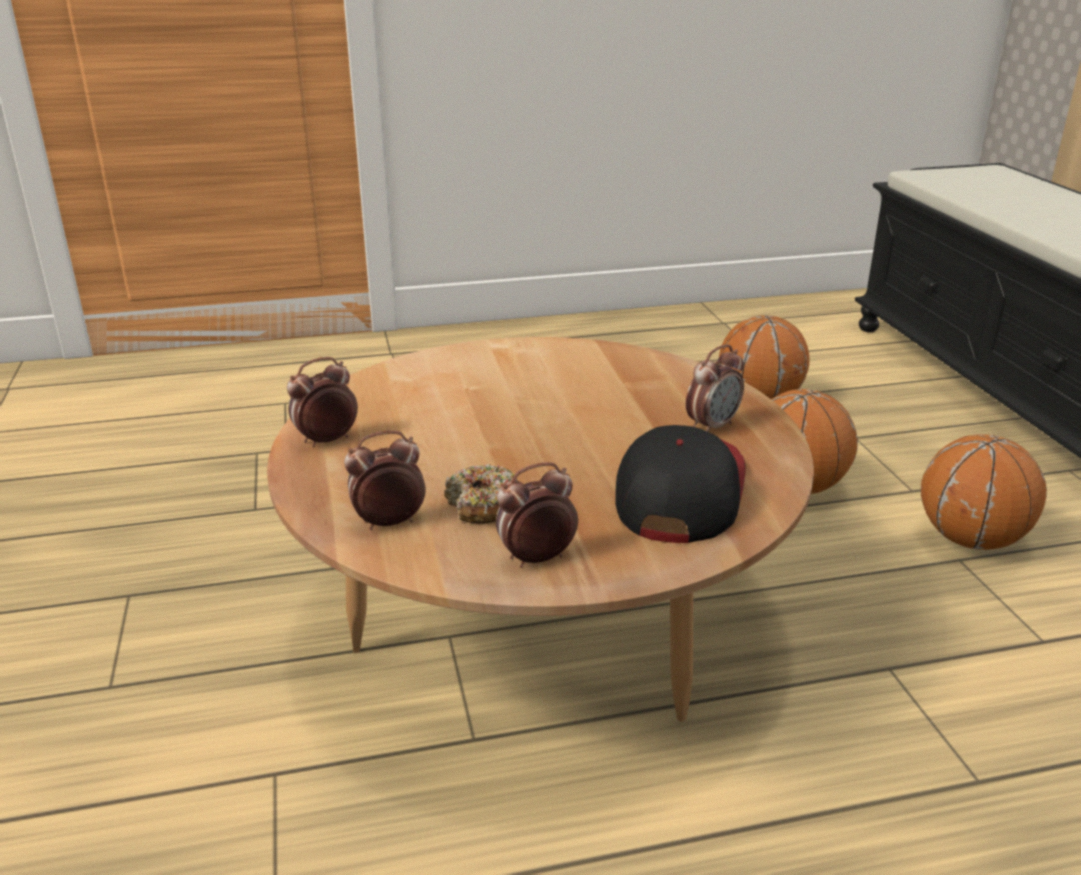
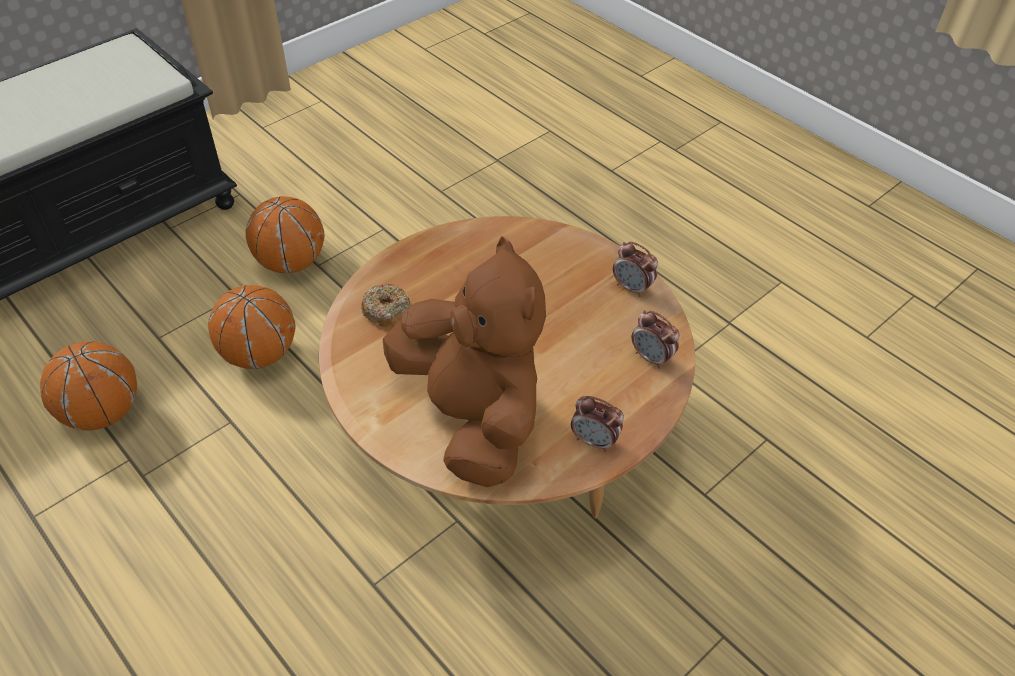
camera: 120 degrees left, 20 degrees up
donut [445,464,518,524] -> donut moved to [361,284,410,327]
cap [615,425,746,543] -> none
alarm clock [686,345,744,432] -> none
none -> brown plush toy [383,236,546,487]

